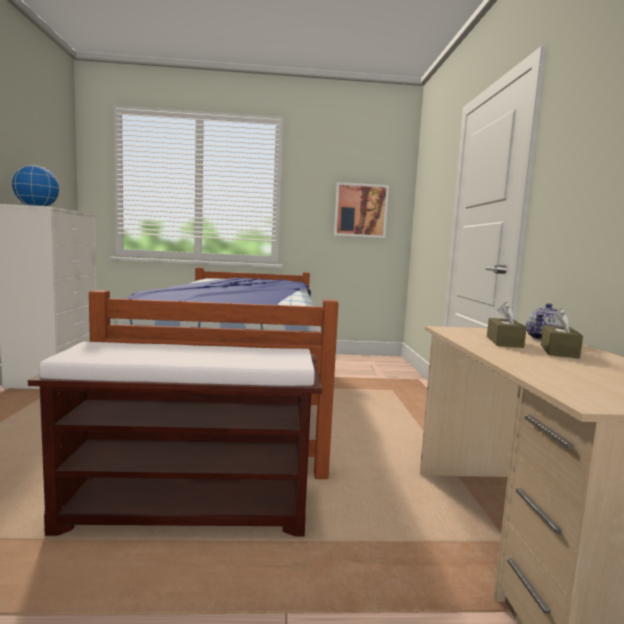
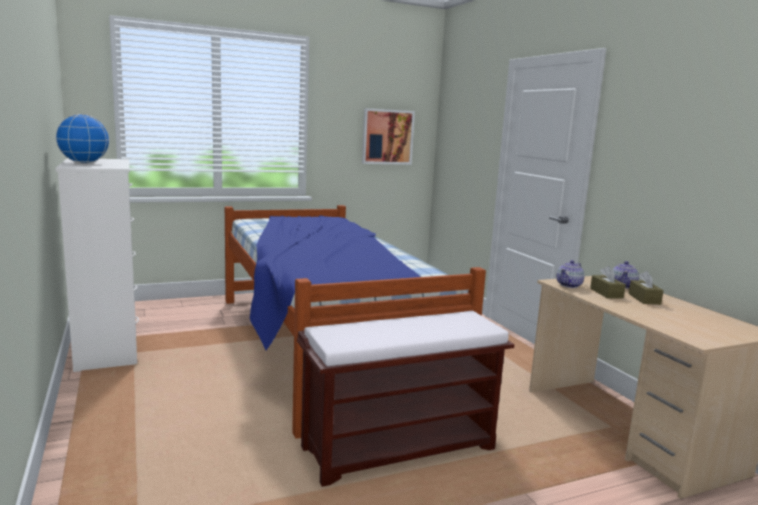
camera: 20 degrees left, 5 degrees up
none -> teapot [557,260,585,288]

